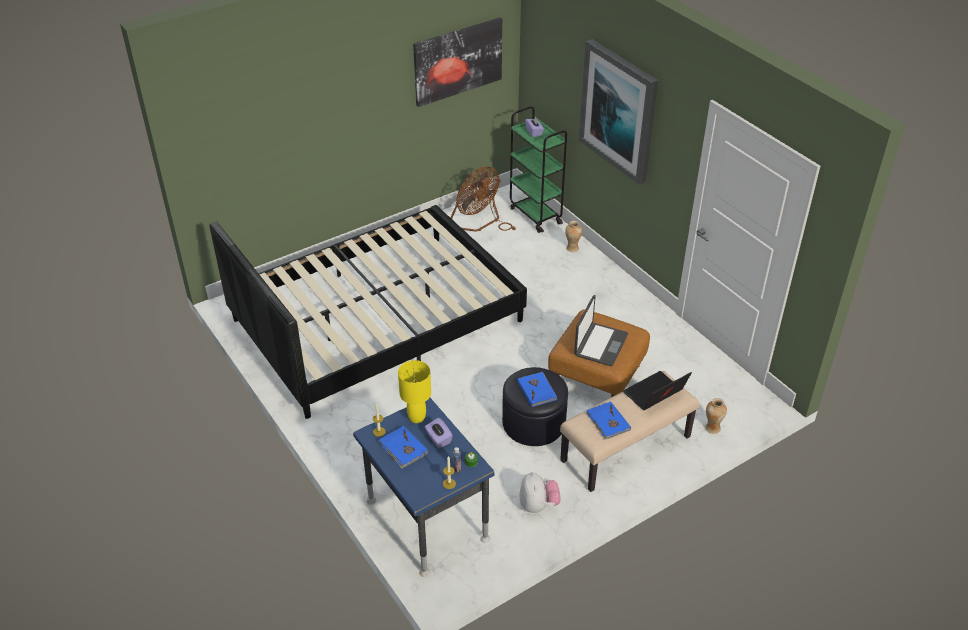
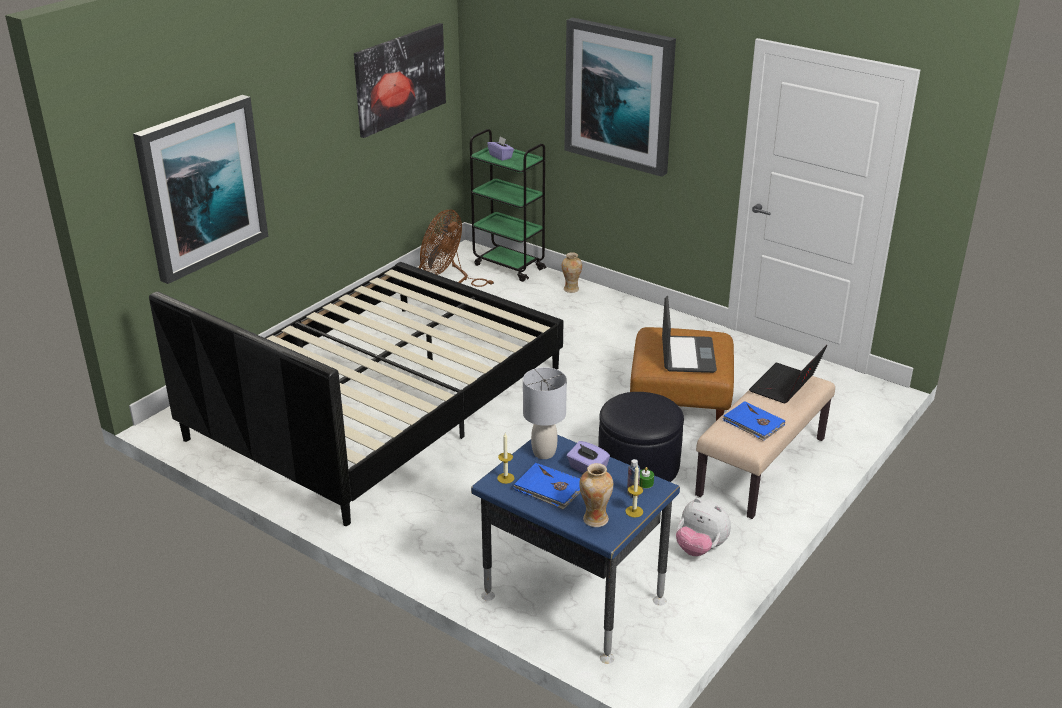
camera: 20 degrees left, 10 degrees down
yellow table lamp [398,360,431,423] -> grey table lamp [523,367,567,459]
blue book [517,372,557,407] -> none
plush toy [519,472,560,513] -> plush toy turned 150 degrees clockwise [676,498,731,556]
vase [705,398,727,434] -> vase moved to [579,463,613,527]
none -> picture [133,95,268,284]

